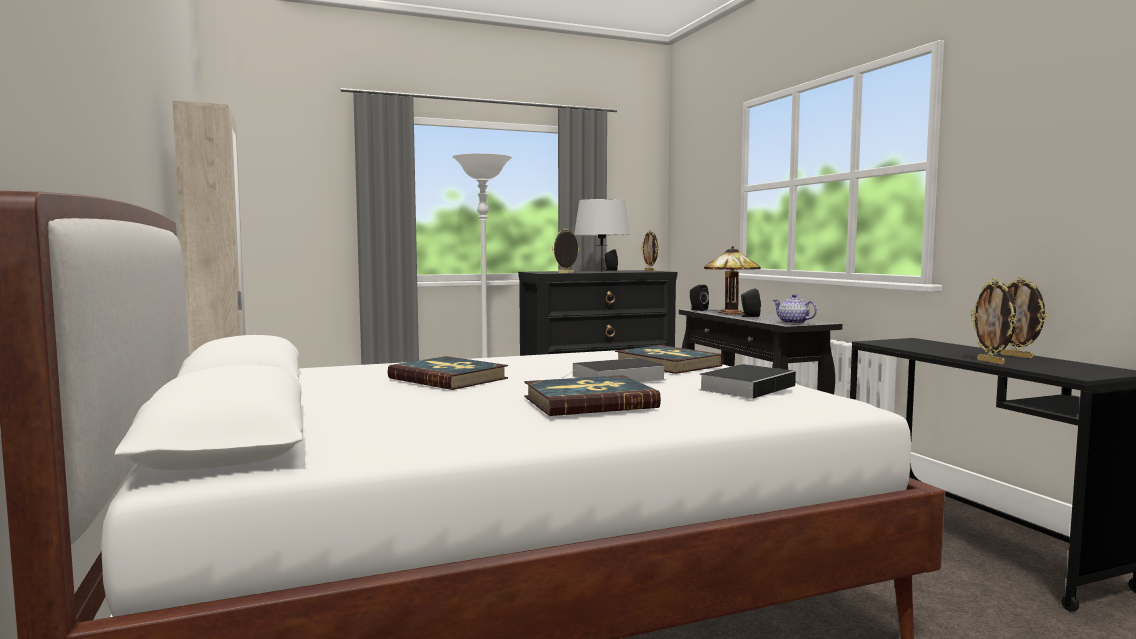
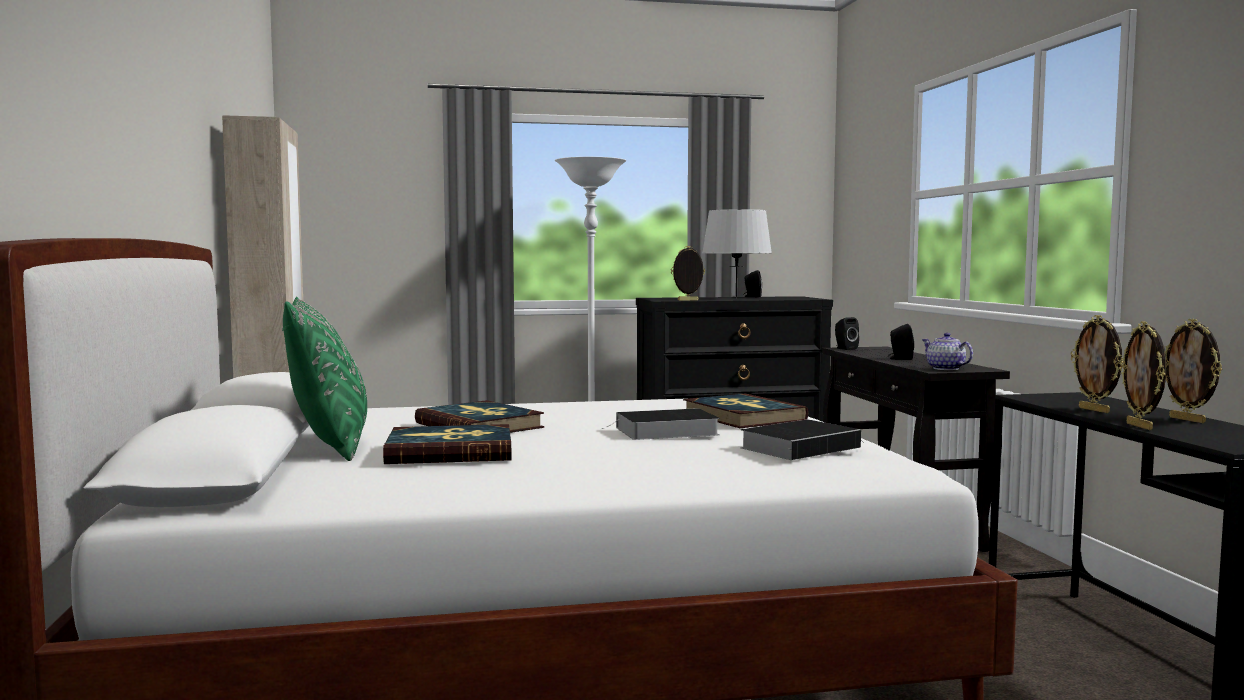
camera: 10 degrees right, 0 degrees up
book [524,375,661,416] -> book moved to [383,424,511,464]
picture frame [641,230,658,271] -> picture frame moved to [1071,315,1124,413]
table lamp [704,246,761,314] -> none
none -> green pillow [282,297,367,461]

